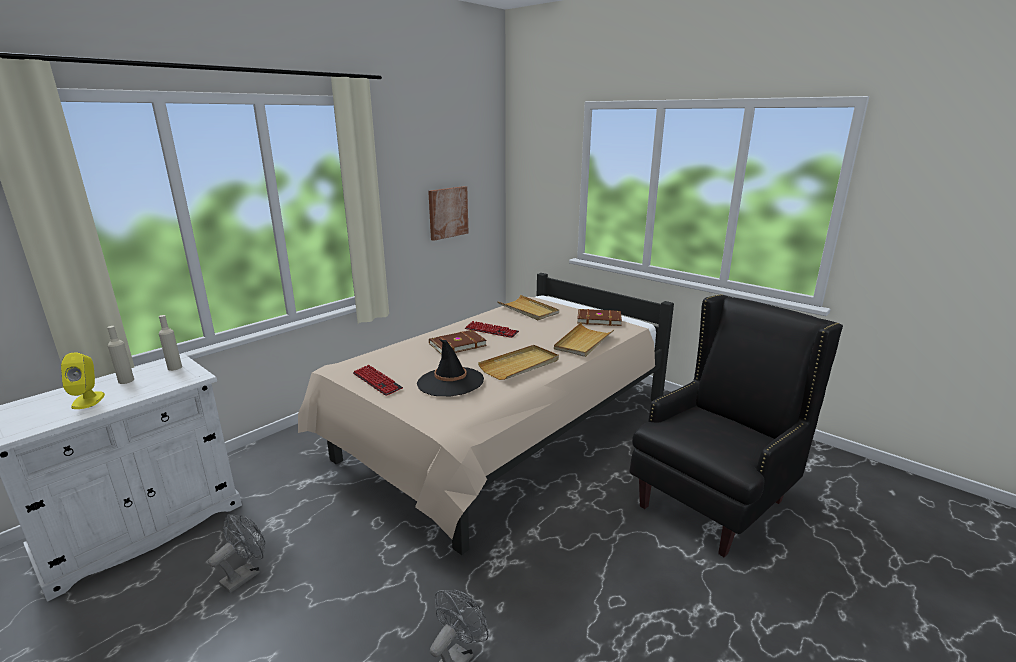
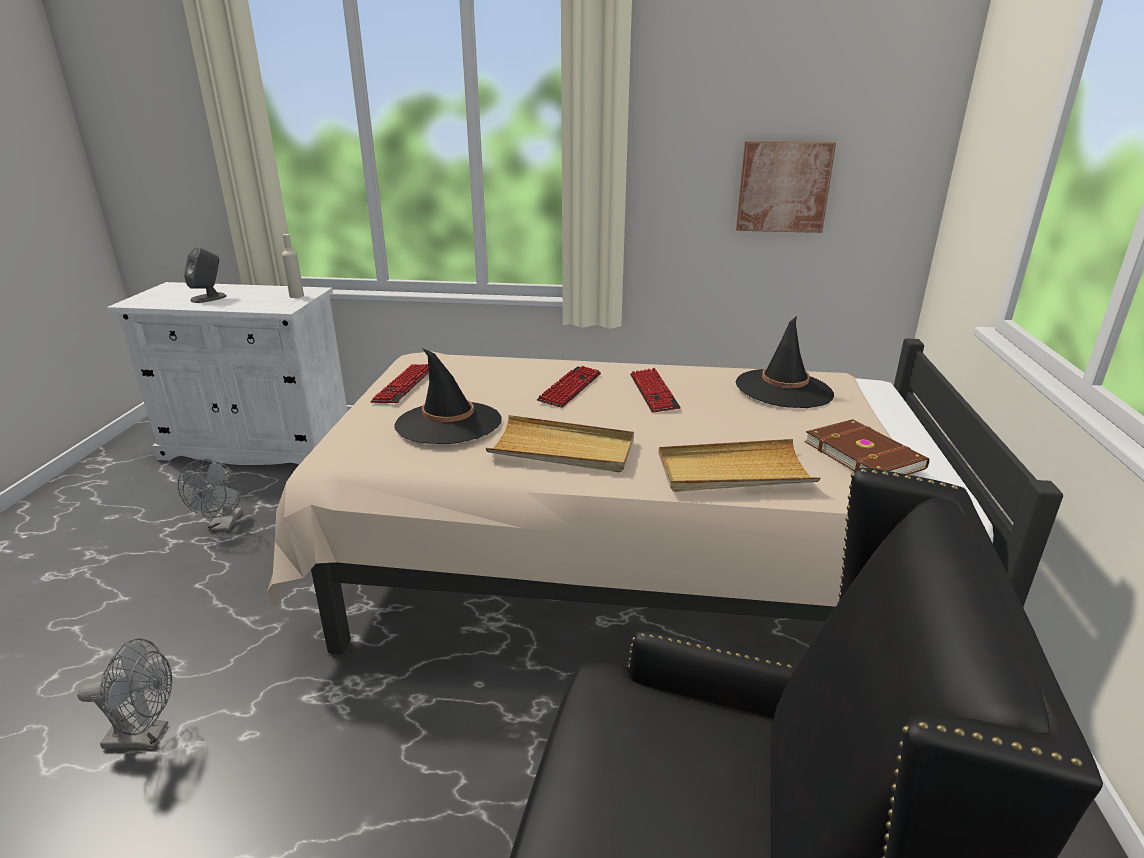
camera: 55 degrees right, 5 degrees up
yellow speaker [61,352,105,409] -> grey speaker [184,247,227,303]
beige bottle [107,326,134,384] -> none
grey fan [208,514,265,593] -> grey fan turned 90 degrees clockwise [178,459,243,531]
brown book [429,330,487,355] -> keyboard [537,366,601,408]
beige tray [497,295,559,320] -> black hat [736,316,834,408]

